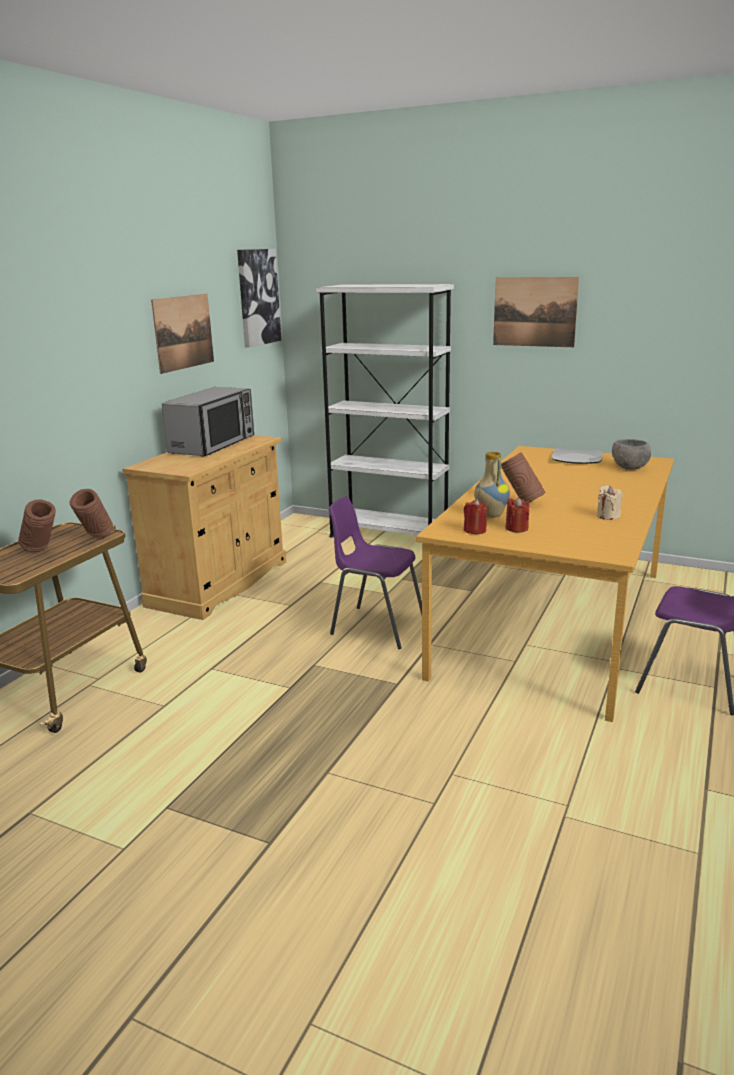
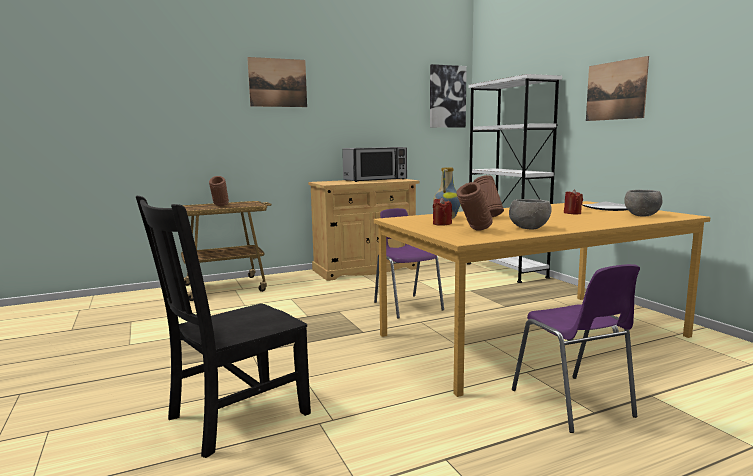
camera: 40 degrees right, 10 degrees down
brown vase [69,489,113,538] -> brown vase moved to [456,182,493,230]
picture [151,294,214,374] -> picture moved to [247,57,307,107]
red candle [464,499,488,534] -> red candle moved to [564,189,583,214]
beige candle [597,485,622,520] -> grey bowl [509,199,552,230]
none -> black chair [136,196,311,458]

